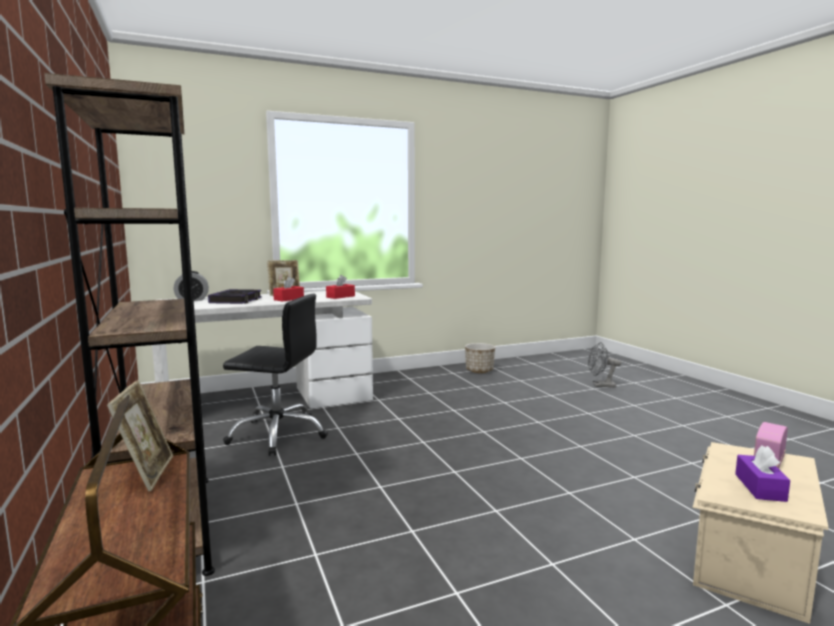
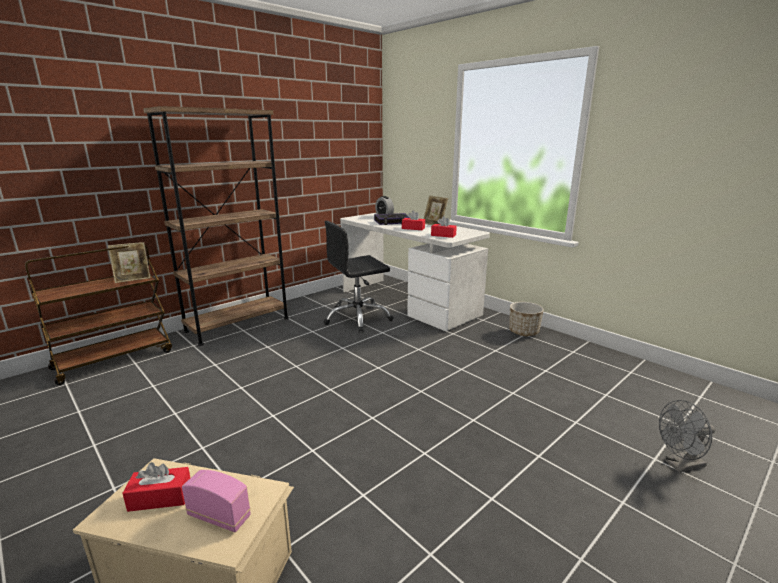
camera: 70 degrees right, 10 degrees up
black office chair [223,294,328,456] -> black office chair turned 75 degrees clockwise [323,221,394,333]
planter [465,343,495,373] -> planter moved to [509,302,544,336]
grey fan [588,342,621,387] -> grey fan turned 90 degrees counterclockwise [659,400,715,472]
purple tissue box [735,445,790,502] -> red tissue box [122,462,190,512]

